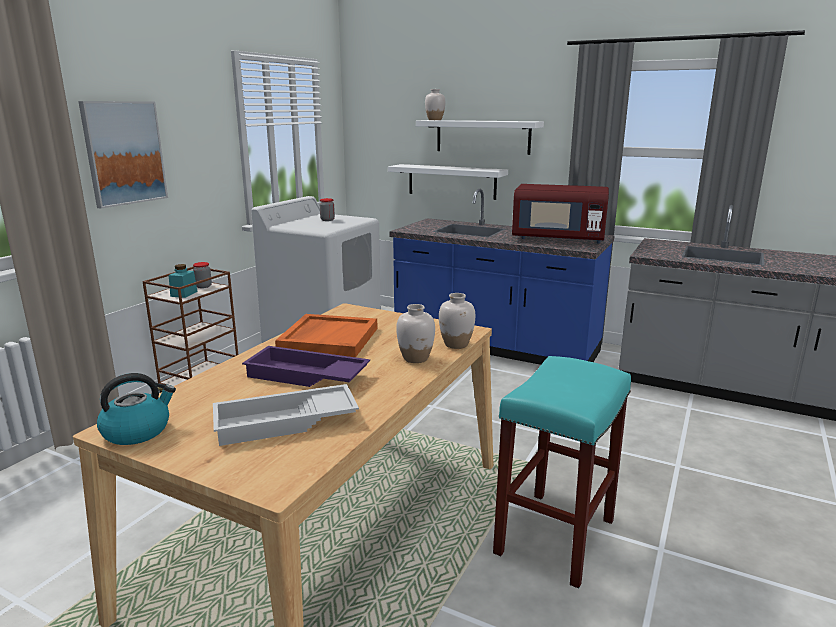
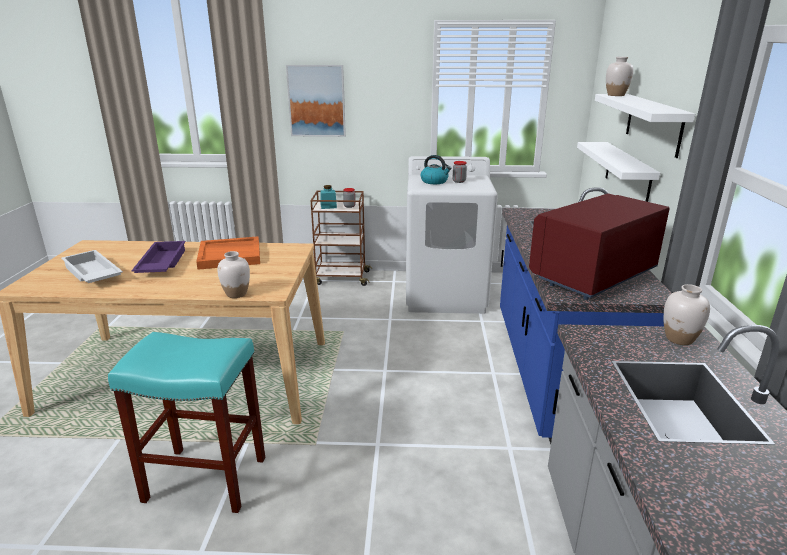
camera: 65 degrees right, 5 degrees up
kettle [97,373,176,445] -> kettle moved to [421,155,451,184]
white vase [396,304,435,363] -> white vase moved to [664,284,710,345]
red microwave [512,184,609,244] -> red microwave turned 60 degrees clockwise [529,194,670,300]

